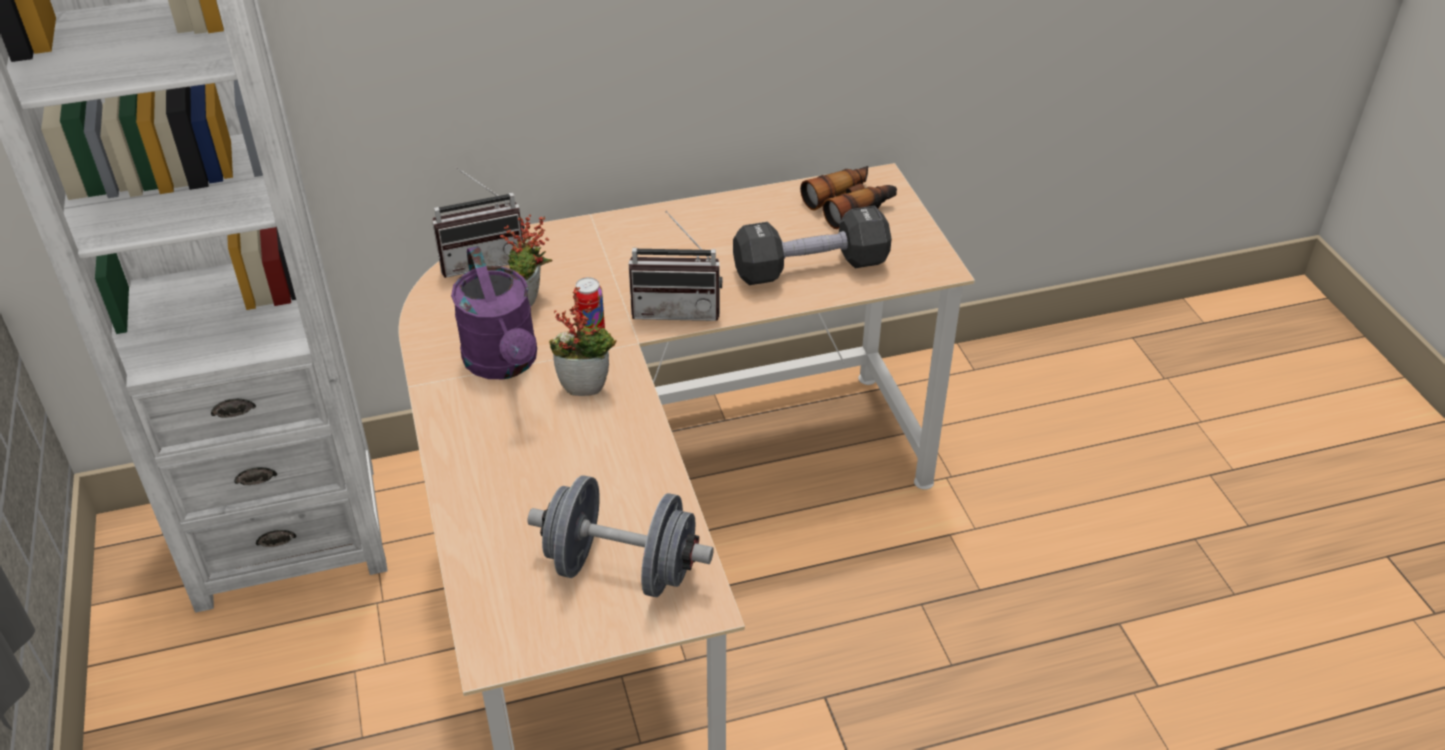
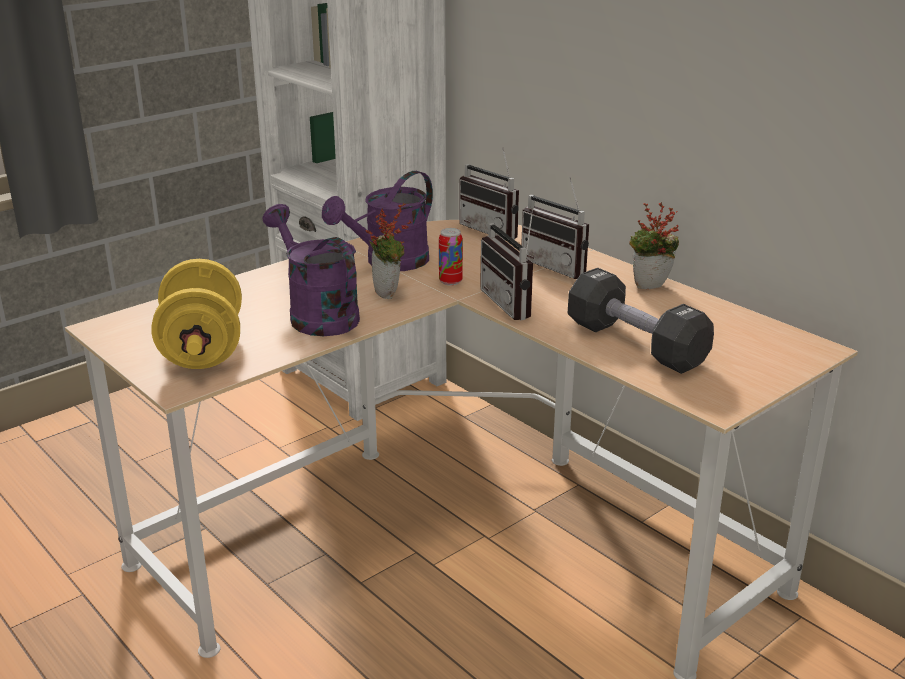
camera: 65 degrees right, 15 degrees down
potted plant [500,215,552,307] -> potted plant moved to [629,202,679,289]
grey dumbbell [528,475,714,597] -> yellow dumbbell [151,259,242,369]
binoculars [800,166,897,229] -> none
none -> purple watering can [263,204,360,336]
none -> radio [521,177,589,279]

